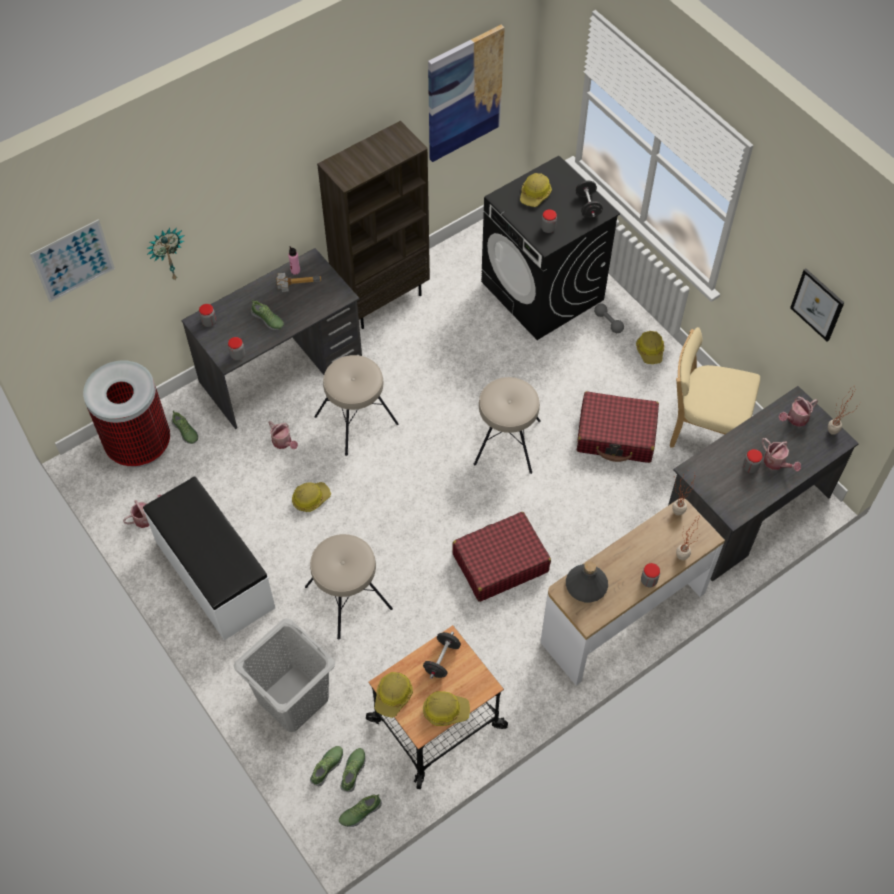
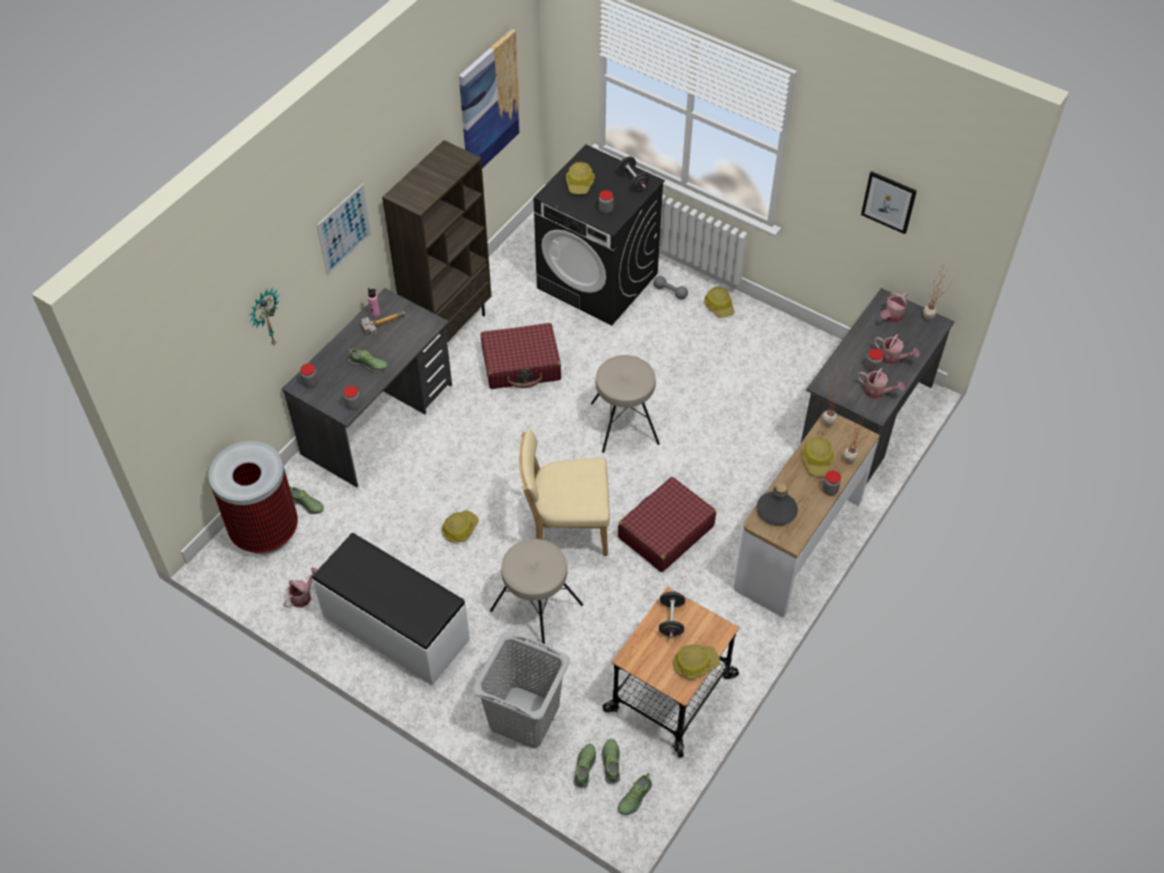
camera: 20 degrees left, 5 degrees down
picture [30,219,115,302] -> picture moved to [317,184,372,276]
watering can [268,421,298,449] -> watering can moved to [857,368,905,399]
beige stool [314,355,399,456] -> none
hard hat [374,672,413,718] -> hard hat moved to [801,437,834,476]
red suitcase [577,391,659,463] -> red suitcase moved to [481,323,561,389]
beige chair [670,327,760,448] -> beige chair moved to [519,428,610,556]

